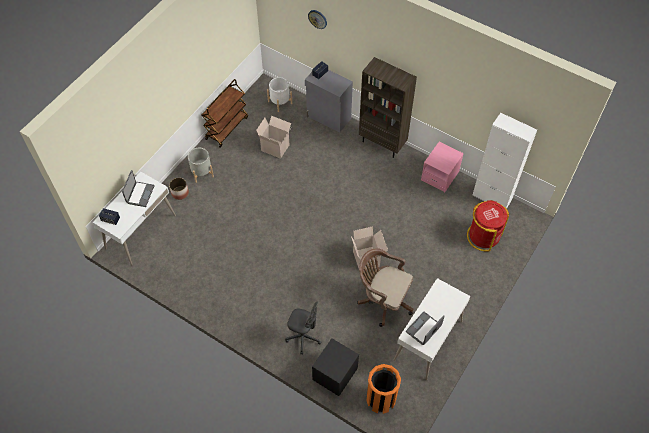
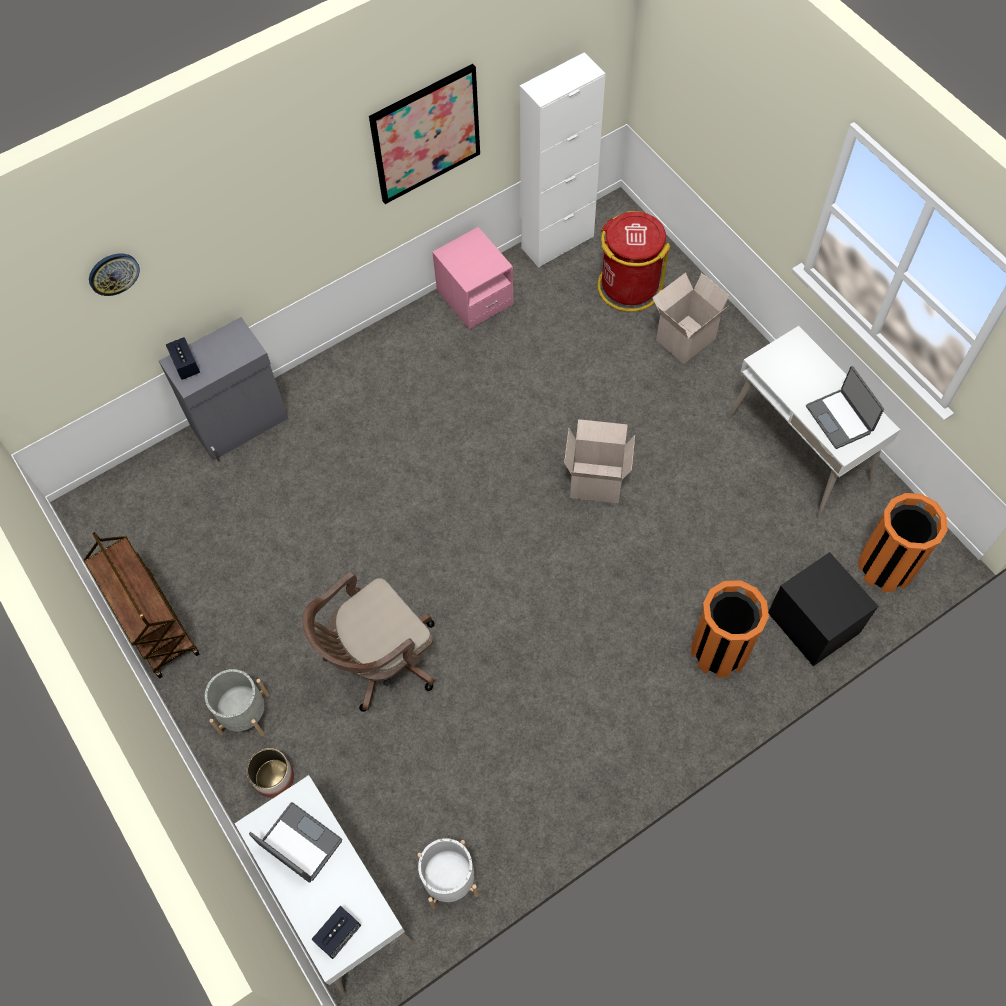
camera: 65 degrees left, 5 degrees up
cardboard box [256,116,291,159] -> cardboard box moved to [652,272,729,364]
white planter [267,77,292,112] -> white planter moved to [417,838,478,909]
grey office chair [285,302,321,355] -> orange trash can [691,580,769,678]
brown office chair [357,248,414,327] -> brown office chair moved to [302,572,435,712]
brown bookcase [359,57,417,158] -> none
none -> picture [369,64,480,204]

